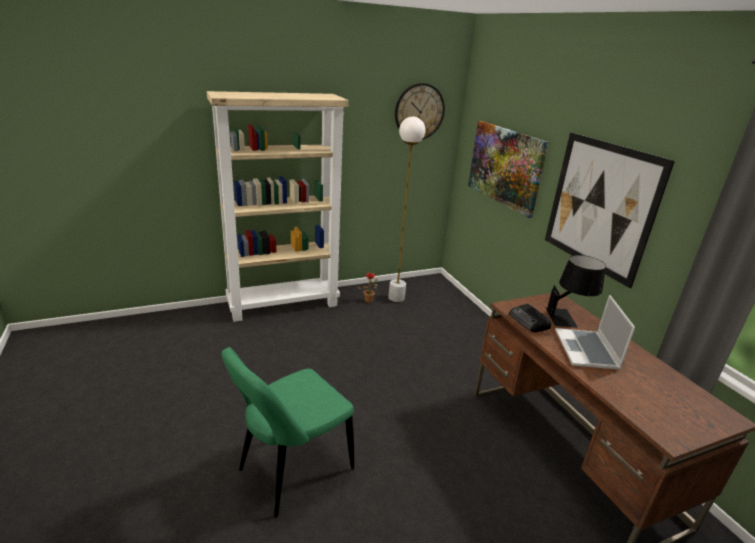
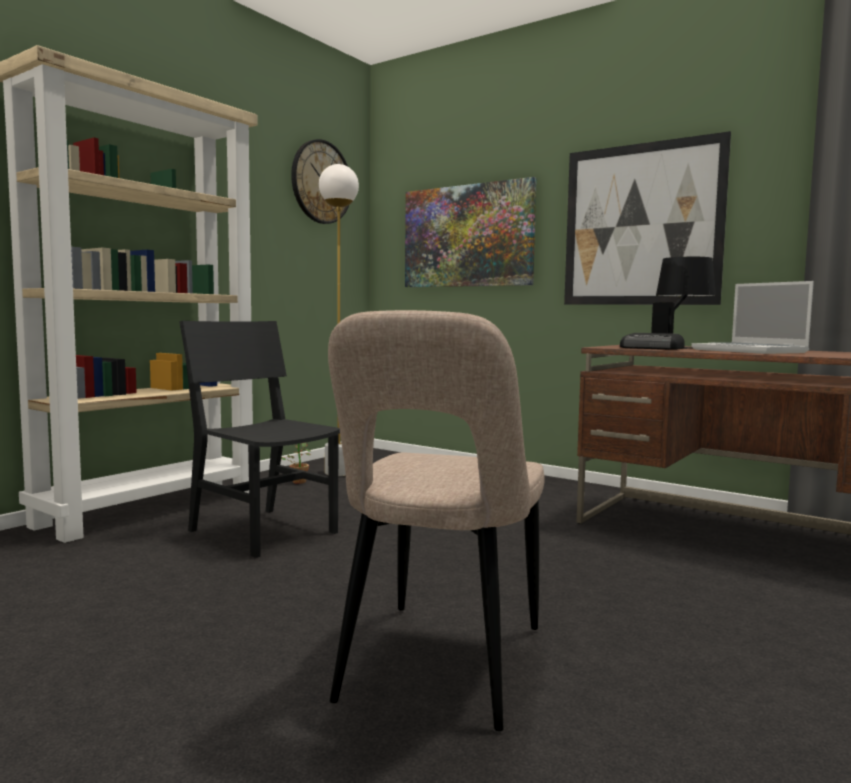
camera: 30 degrees left, 20 degrees down
green chair [221,347,354,517] -> beige chair [328,310,545,731]
none -> black chair [179,321,340,558]

